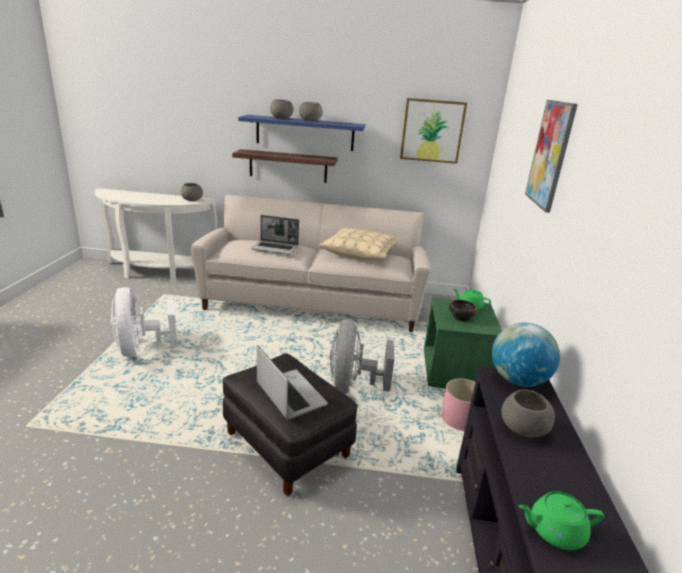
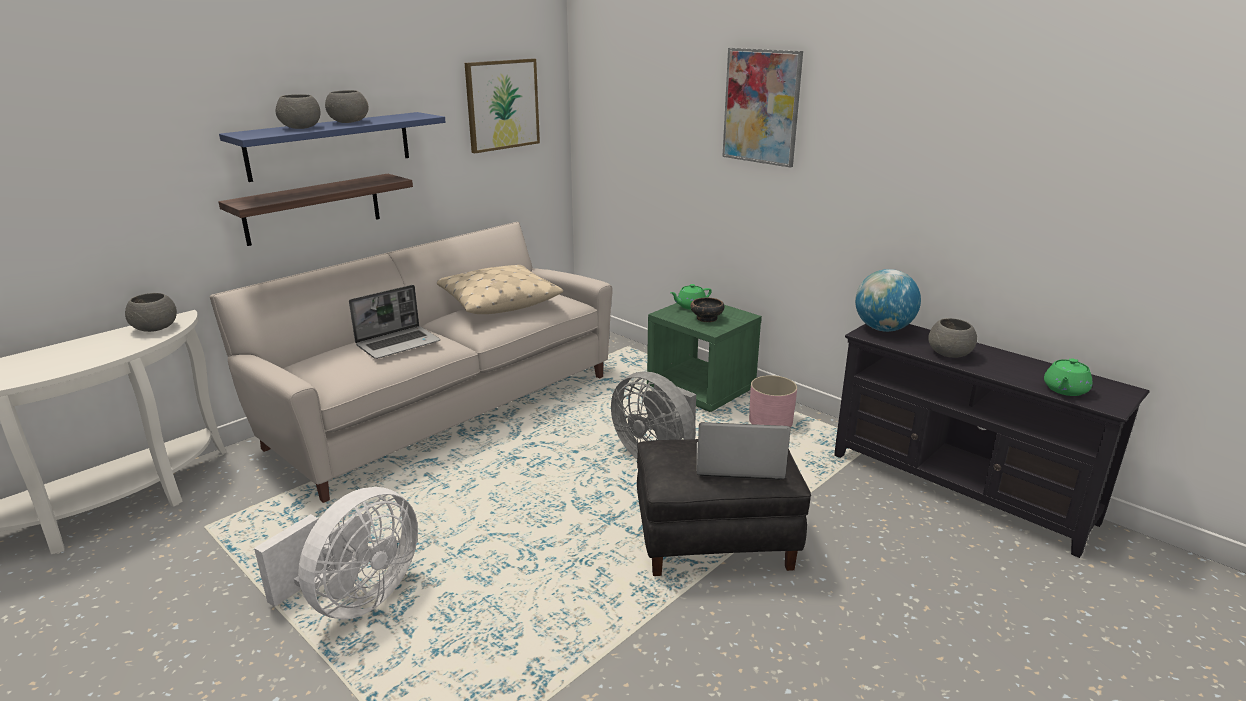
camera: 50 degrees left, 0 degrees up
white fan [110,287,177,357] -> white fan turned 75 degrees counterclockwise [254,487,418,619]

